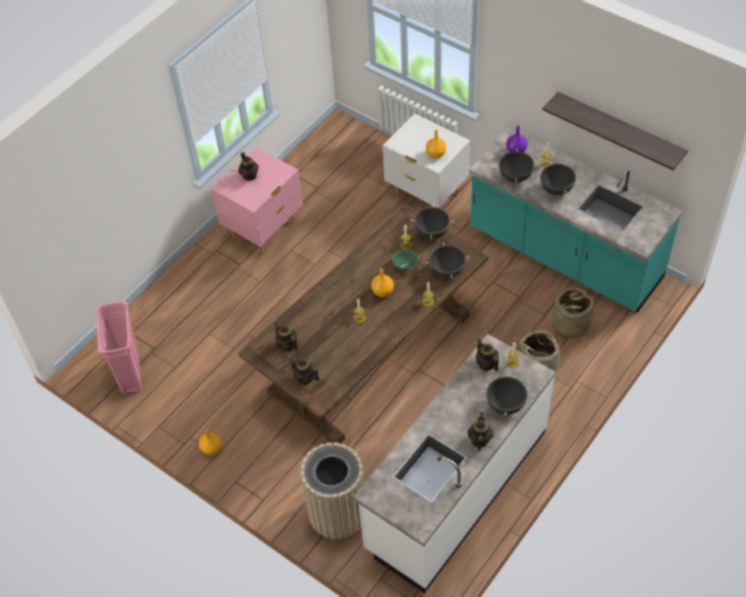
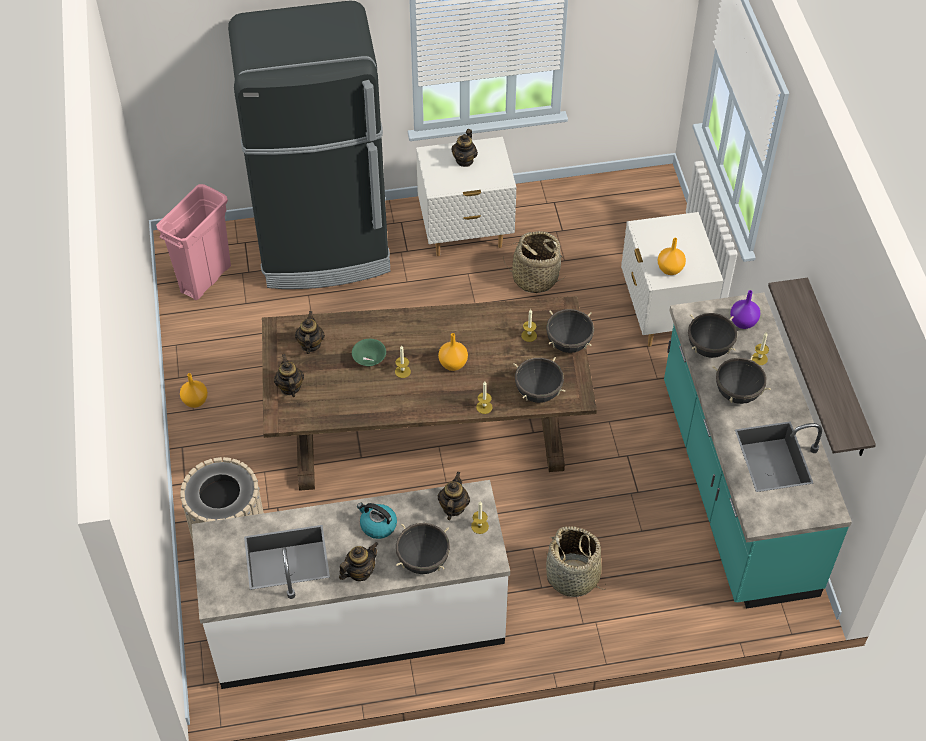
camera: 40 degrees right, 0 degrees up
pink nightstand [211,147,303,254] -> white nightstand [416,137,517,256]
green bowl [392,249,418,270] -> green bowl moved to [352,339,386,366]
basket [546,287,594,339] -> basket moved to [503,231,564,293]
none -> black fridge [228,1,390,289]
none -> kettle [357,503,397,539]

